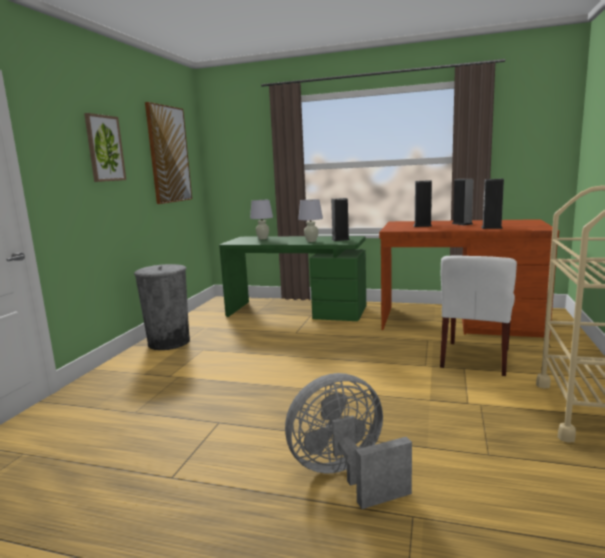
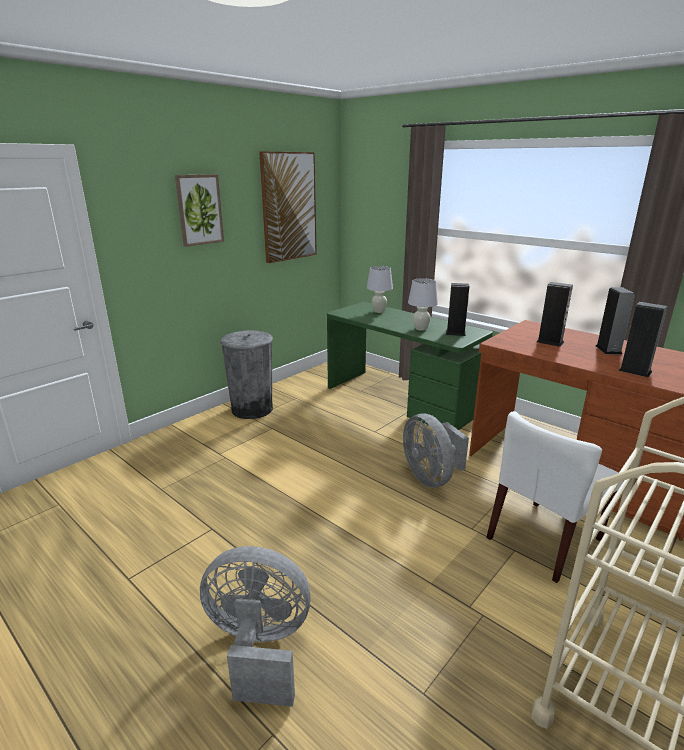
camera: 25 degrees right, 10 degrees up
none -> grey fan [403,414,469,487]

